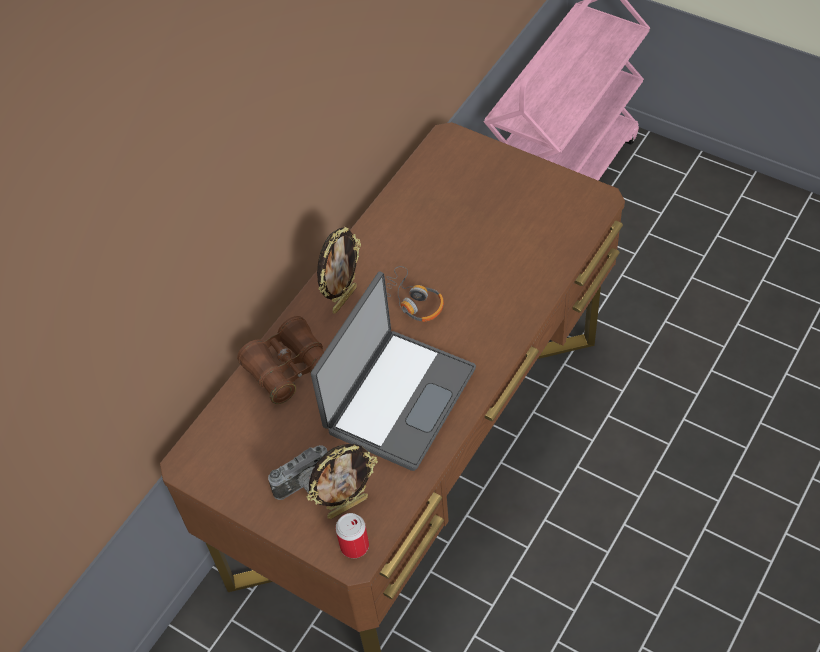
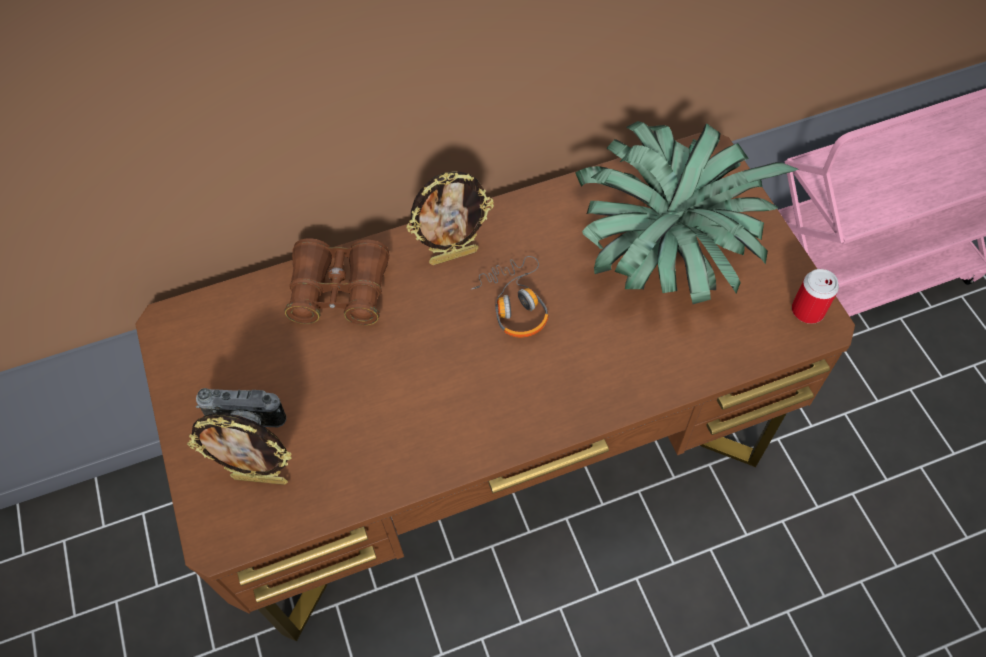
camera: 35 degrees right, 5 degrees up
laptop [311,272,476,471] -> none
can [336,513,369,558] -> can moved to [792,269,839,324]
none -> potted plant [575,121,799,304]

